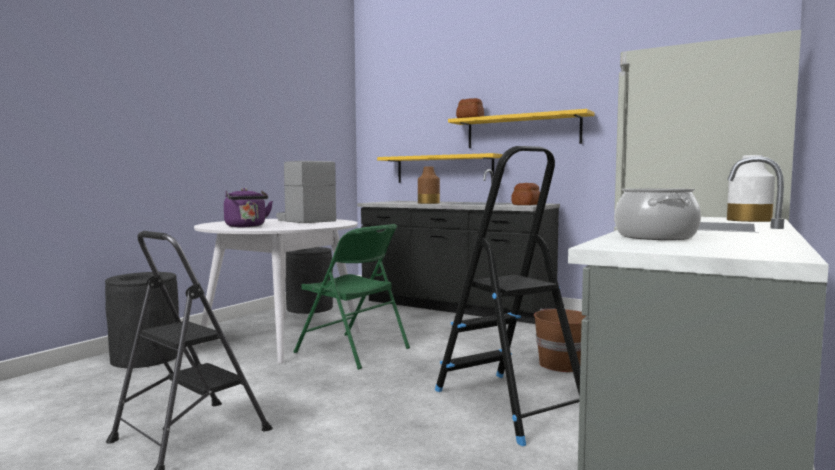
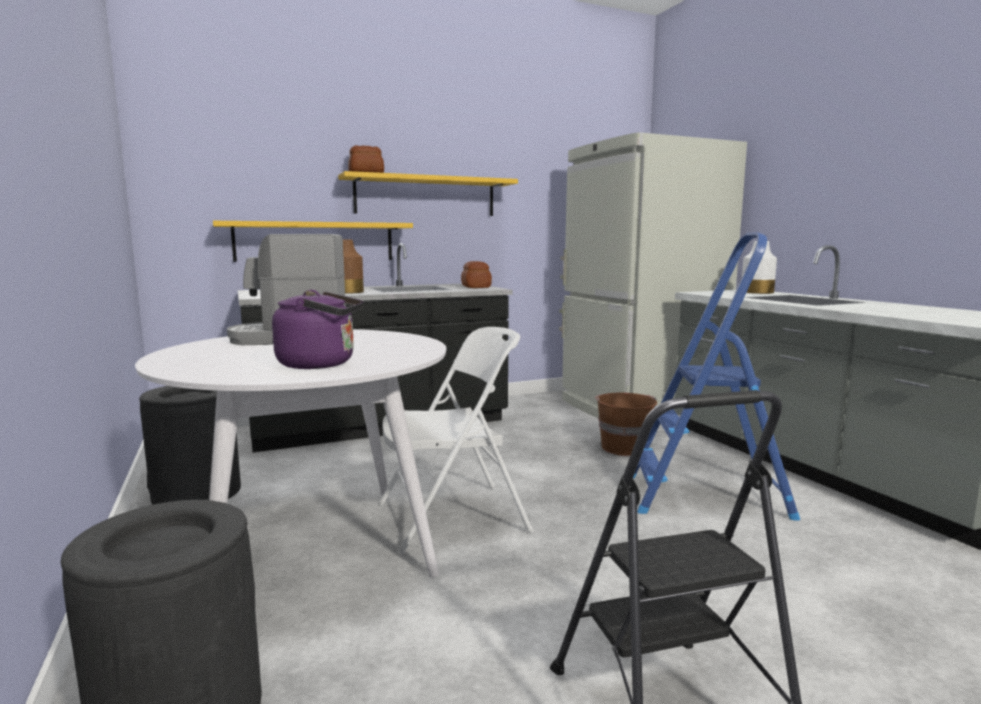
camera: 55 degrees left, 5 degrees up
green chair [293,224,410,370] -> white chair [379,327,533,556]
black step ladder [435,146,580,446] -> blue step ladder [633,232,800,521]
cooking pot [615,188,701,240] -> none

